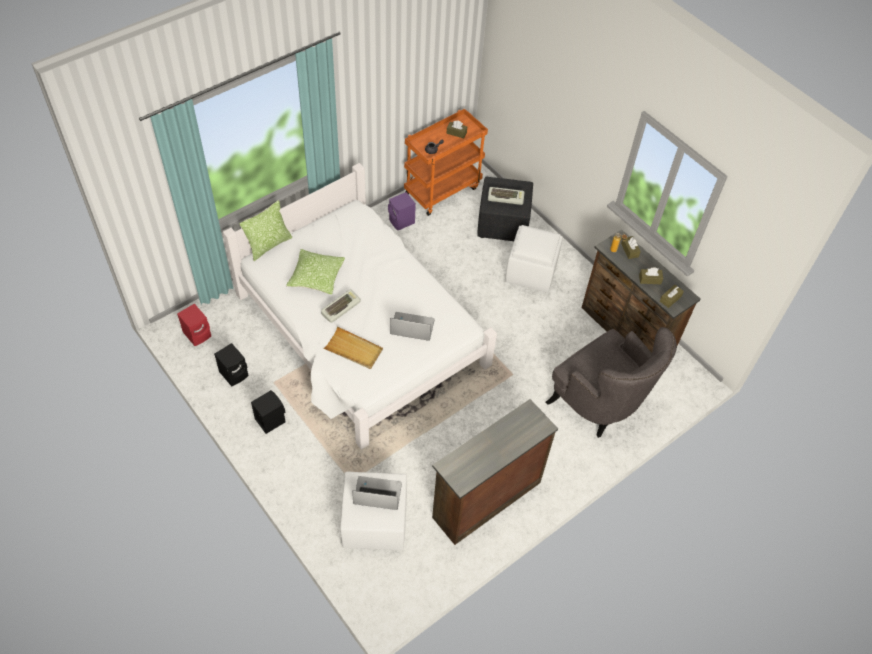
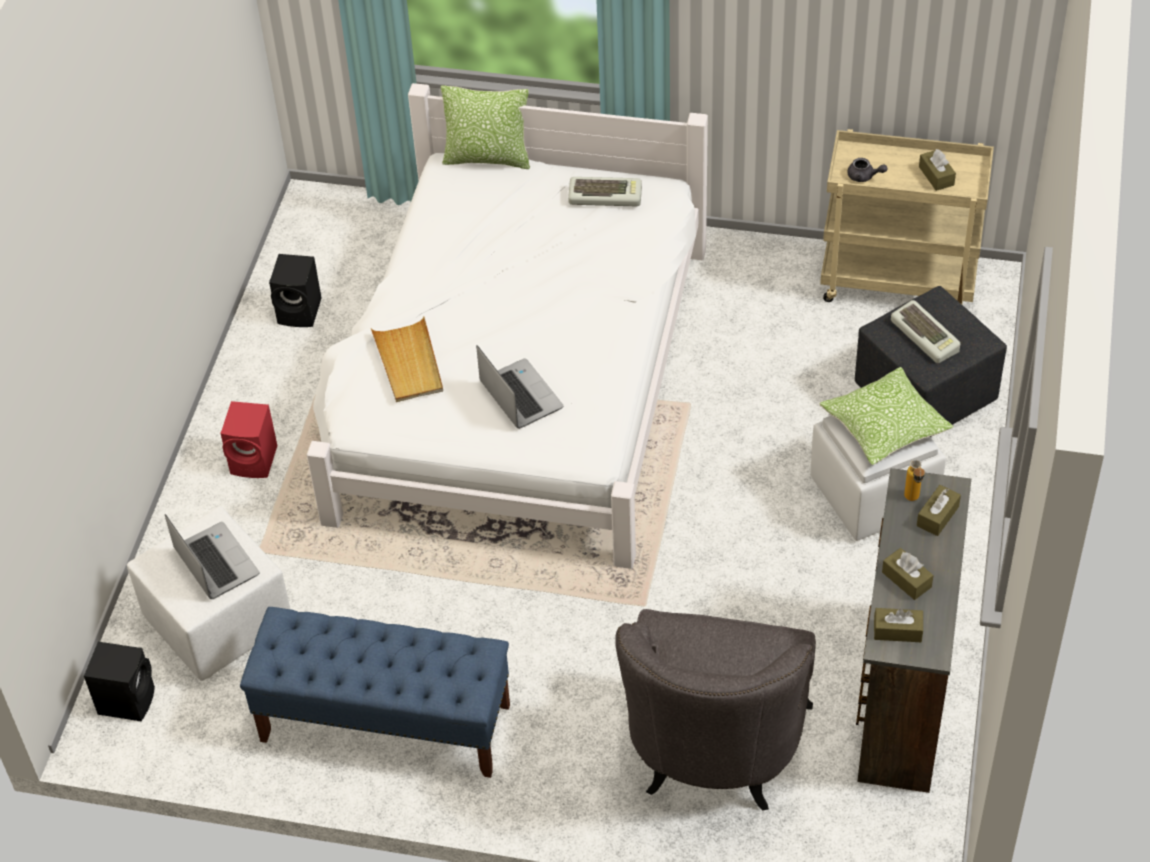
camera: 55 degrees right, 5 degrees down
red speaker [177,304,211,346] -> red speaker moved to [220,401,277,478]
black speaker [251,390,285,434] -> black speaker moved to [84,642,155,721]
pillow [286,249,345,295] -> pillow moved to [820,367,953,465]
keyboard [321,289,361,323] -> keyboard moved to [568,177,642,206]
purple speaker [388,192,416,231] -> none
orange cart [404,109,488,216] -> beige cart [820,129,994,304]
brown dresser [432,399,558,545] -> blue bench [240,607,510,778]

